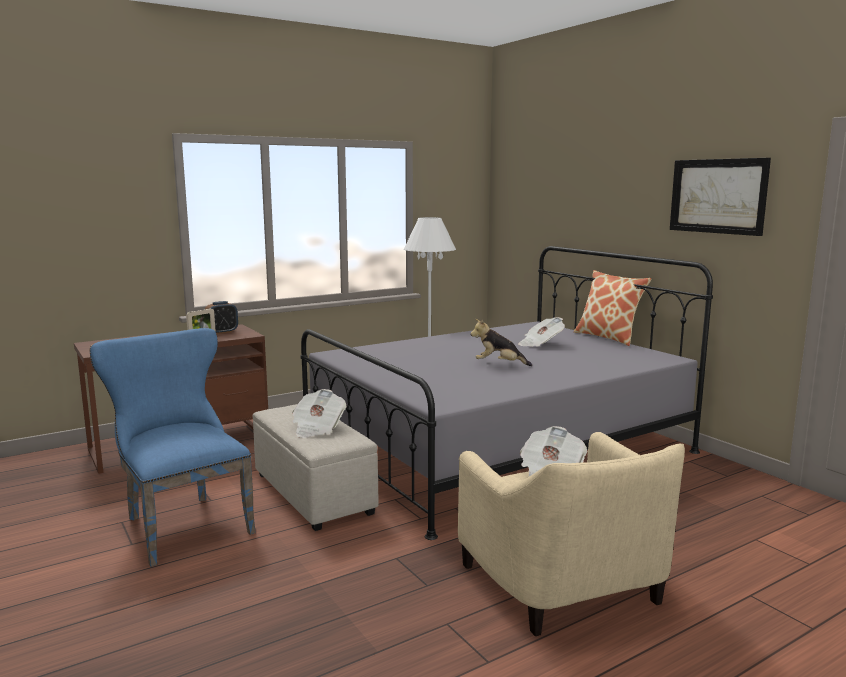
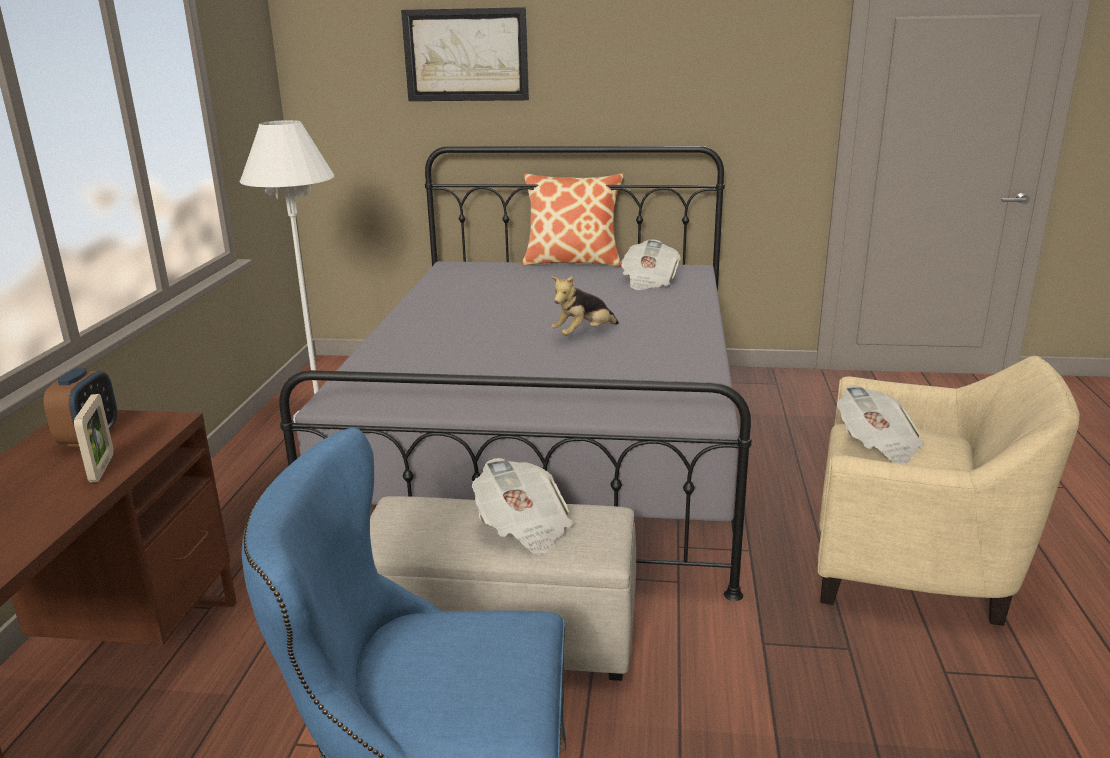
camera: 50 degrees left, 10 degrees up
newspaper [518,317,565,347] -> newspaper moved to [621,239,681,290]
picture [670,158,771,236] -> picture moved to [401,7,529,101]

